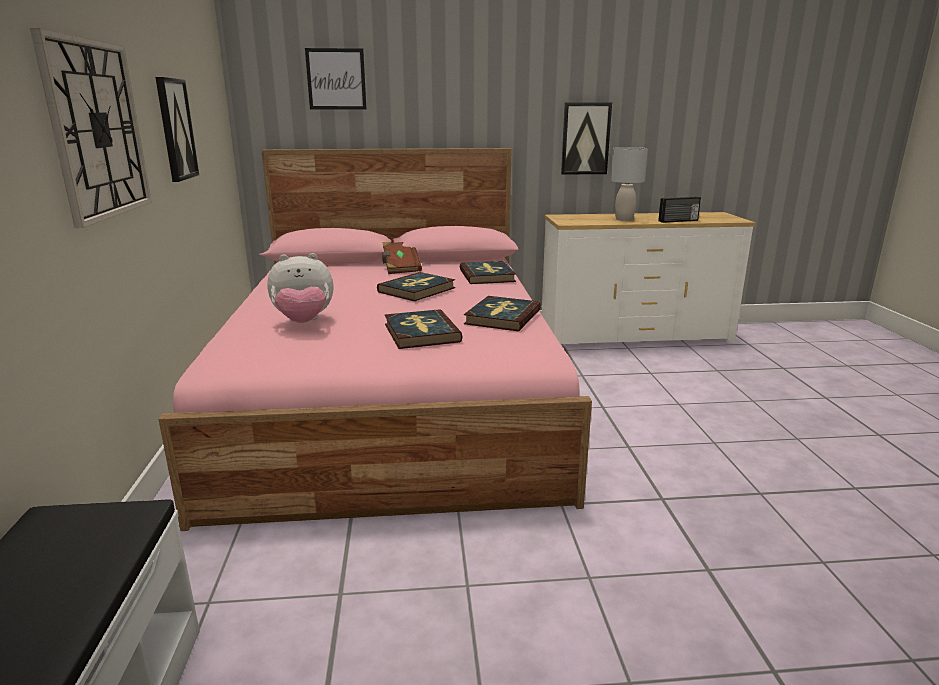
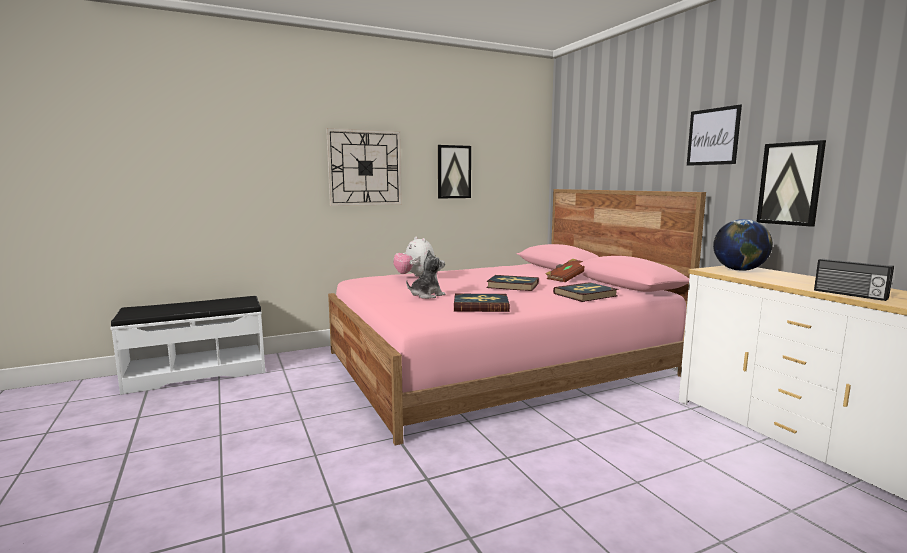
camera: 70 degrees right, 10 degrees down
picture [305,48,367,110] -> picture moved to [687,105,742,166]
book [385,309,463,349] -> plush toy [406,250,446,299]
grey table lamp [611,147,648,221] -> none
none -> globe [713,219,773,271]

